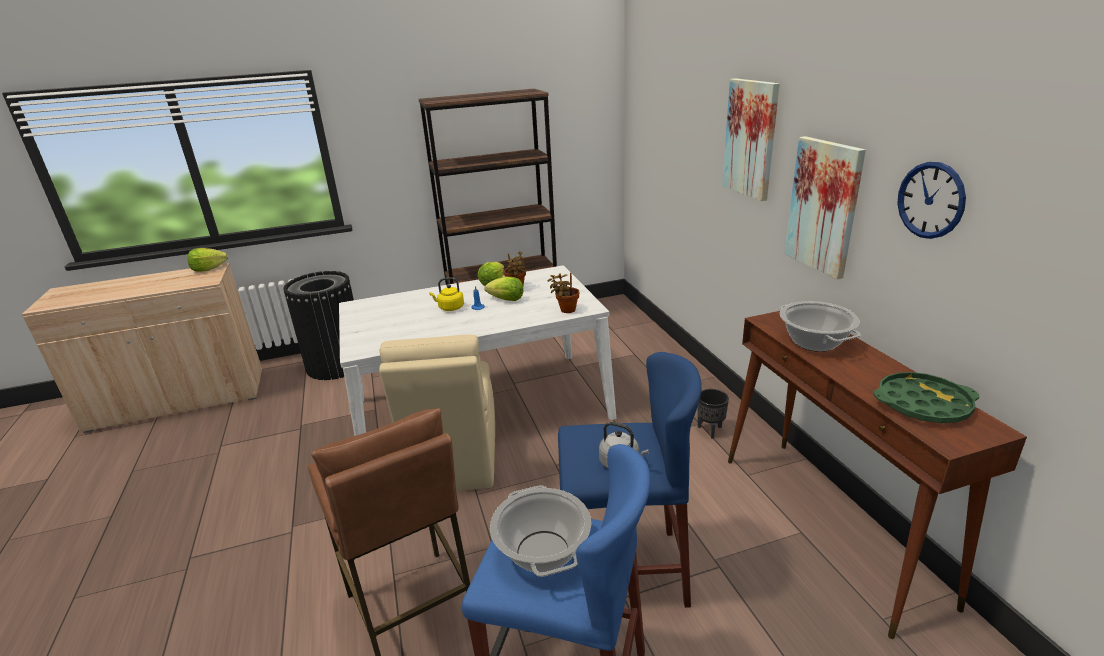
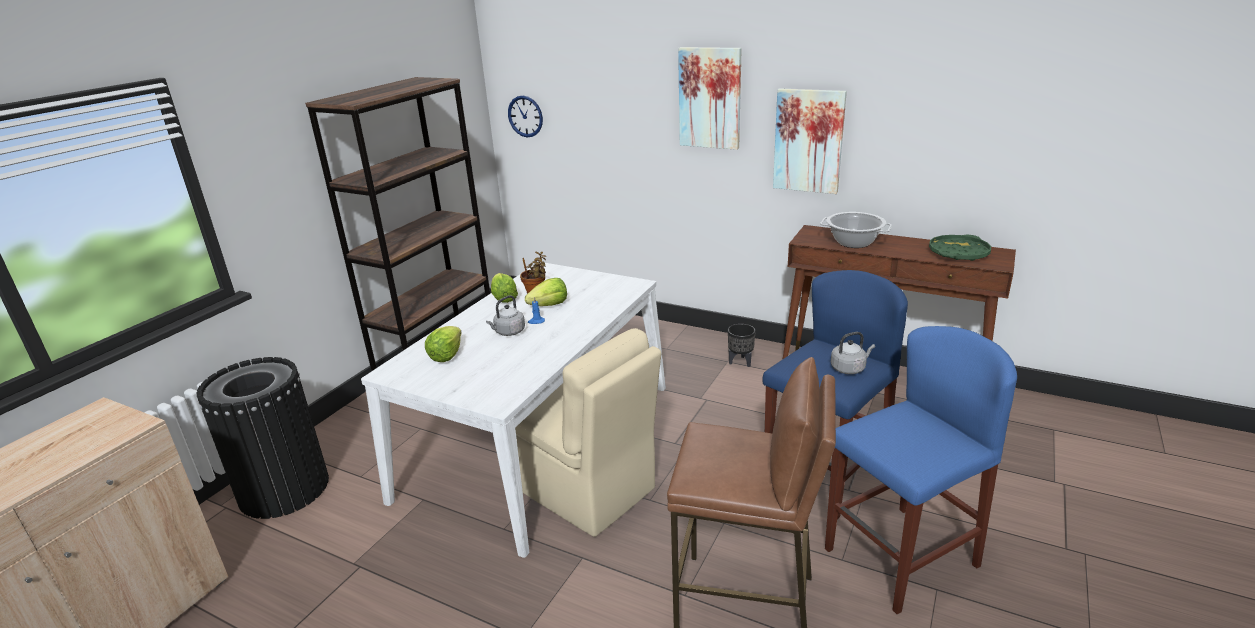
camera: 45 degrees left, 0 degrees up
lettuce [187,248,228,272] -> lettuce moved to [425,326,462,362]
yellow kettle [429,277,464,311] -> grey kettle [486,295,525,336]
cooking pot [490,485,591,577] -> none
potted plant [548,273,579,313] -> none
wall clock [897,162,966,239] -> wall clock moved to [508,96,543,137]

